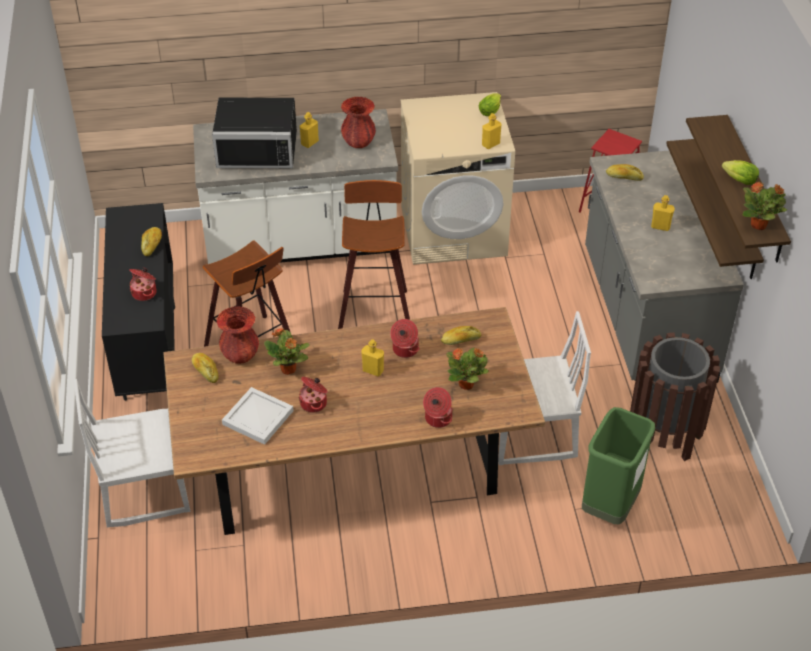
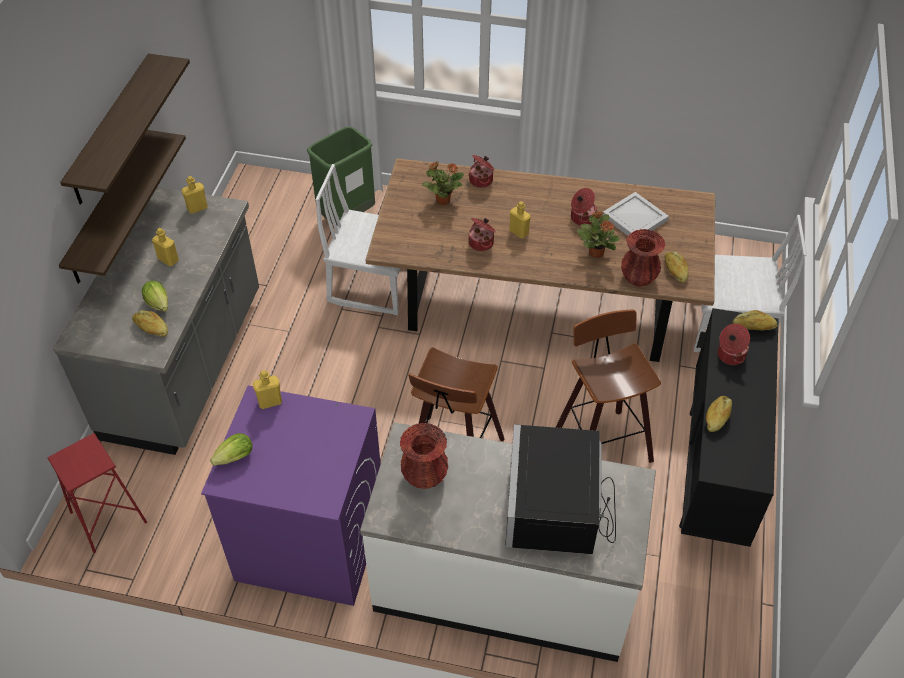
camera: 160 degrees left, 5 degrees up
black microwave [212,98,297,168] -> black microwave turned 105 degrees counterclockwise [505,424,616,554]
yellow bottle [300,112,319,148] -> yellow bottle moved to [182,176,208,214]
beige washing machine [401,92,515,265] -> purple washing machine [201,385,381,606]
bread [441,326,481,345] -> bread moved to [732,310,778,330]
brown trash can [630,333,720,461] -> none
lettuce [722,160,759,185] -> lettuce moved to [142,281,168,312]
potted plant [742,181,787,230] -> none

